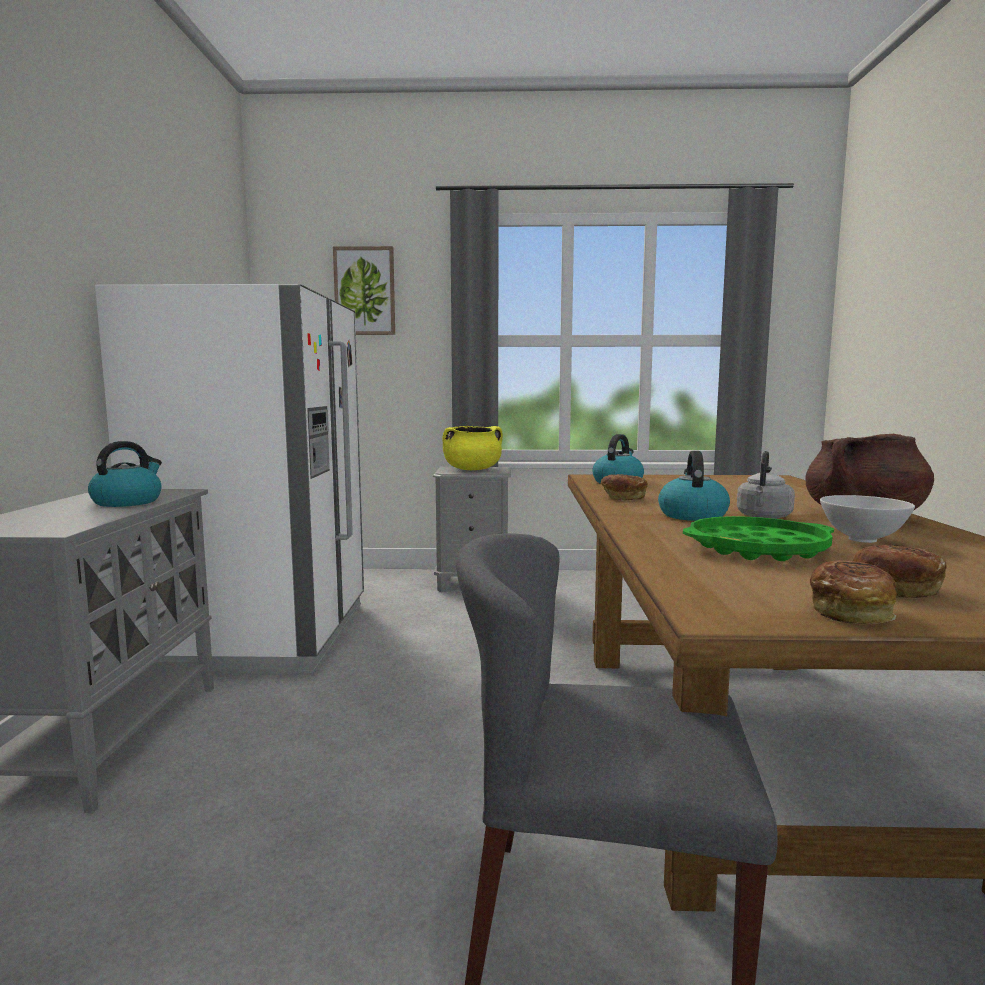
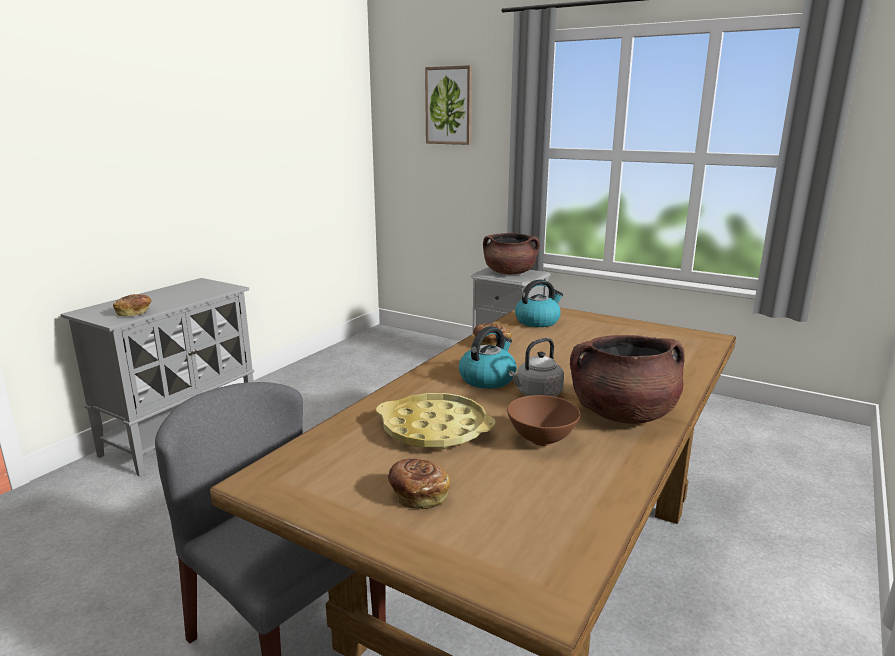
camera: 30 degrees right, 10 degrees up
kettle [88,441,162,507] -> none
white fridge [95,284,364,676] -> none
yellow cooking pot [442,426,503,470] -> brown cooking pot [483,233,540,274]
green tray [683,516,834,561] -> yellow tray [376,393,496,449]
bread [810,560,897,624] -> bread moved to [113,294,151,316]
white bowl [820,495,915,543] -> brown bowl [507,395,580,446]

